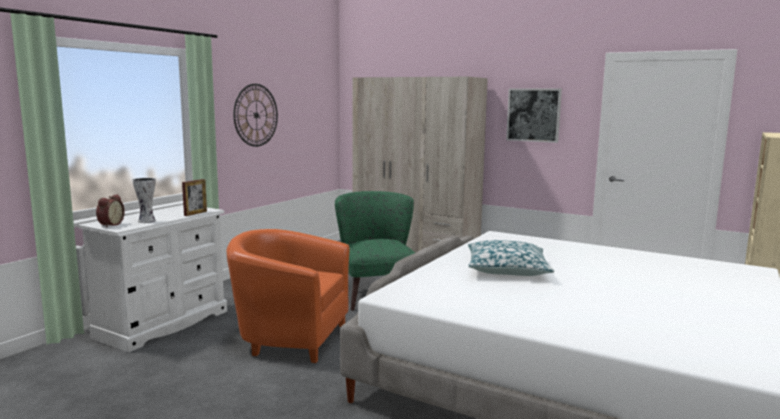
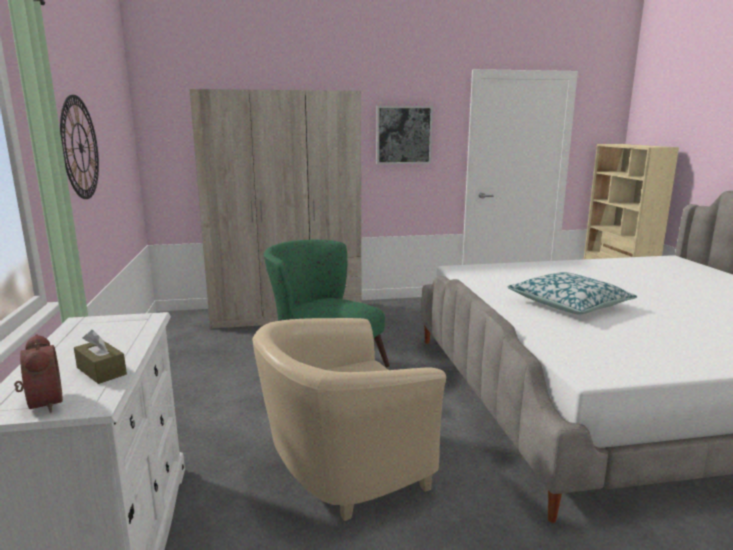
camera: 40 degrees left, 5 degrees up
vase [133,178,156,223] -> brown tissue box [74,330,127,384]
picture frame [182,179,207,216] -> none
orange armchair [226,229,350,363] -> beige armchair [253,318,446,521]

